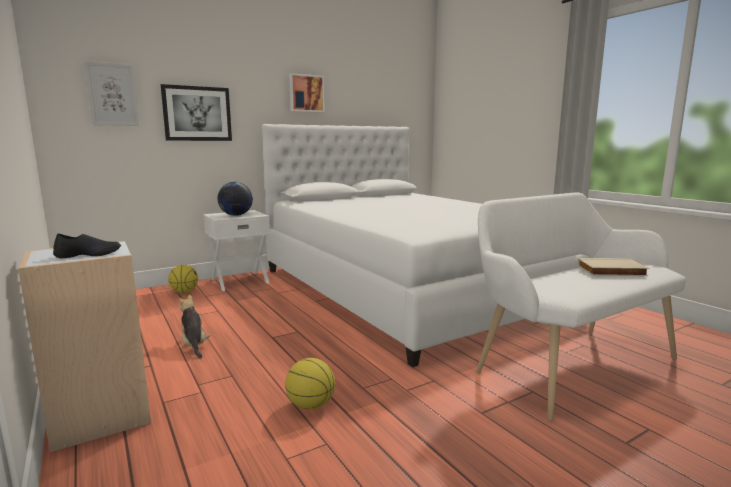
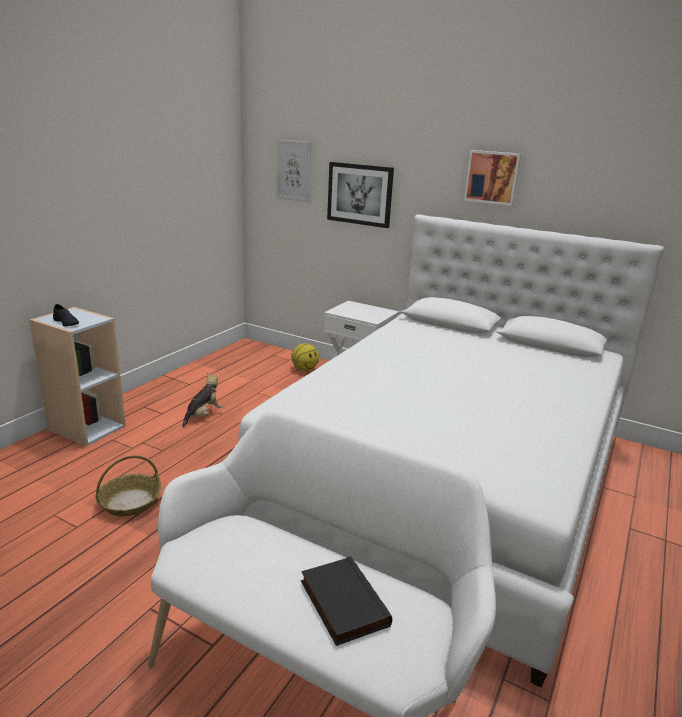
camera: 60 degrees right, 10 degrees up
globe [217,182,253,216] -> none
basketball [285,358,335,409] -> basket [95,455,161,516]
beige book [578,258,649,276] -> black book [301,556,392,646]

